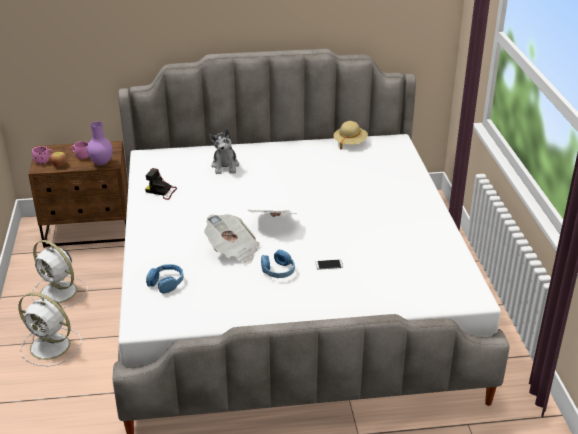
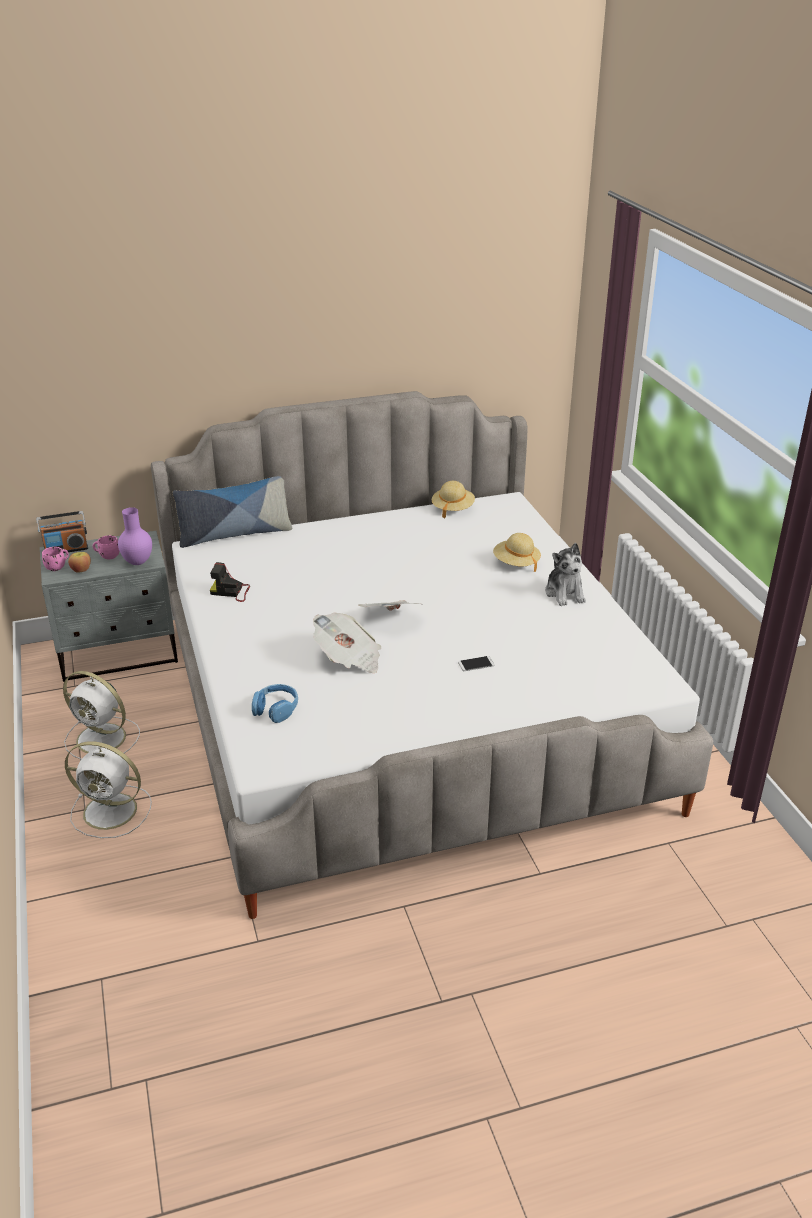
camera: 10 degrees left, 0 degrees up
brown nightstand [28,141,128,248] -> grey nightstand [40,531,178,682]
plush toy [209,129,239,174] -> plush toy moved to [545,543,586,606]
blue headphones [261,250,295,278] -> none
none -> radio [36,511,88,553]
none -> pillow [173,476,292,548]
none -> beige hat [493,533,541,572]

